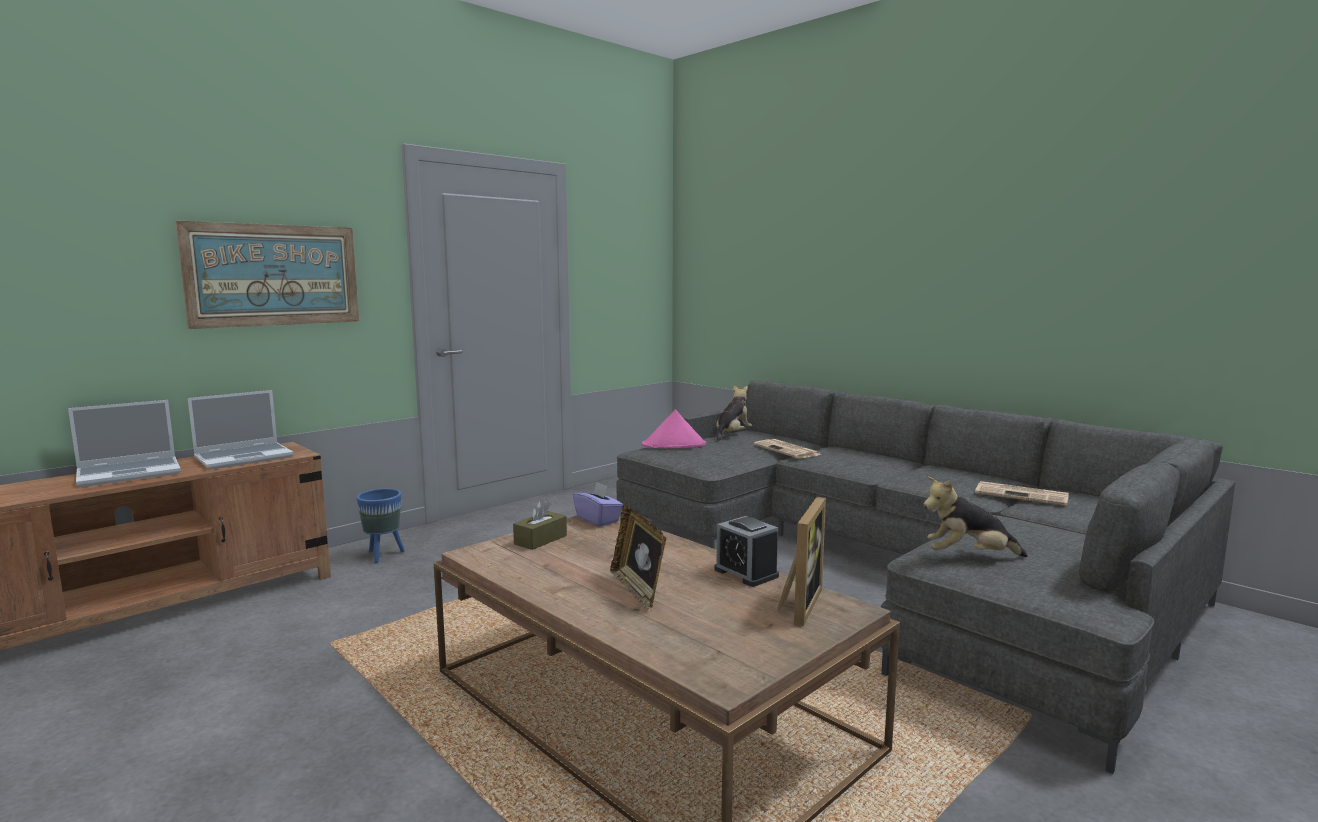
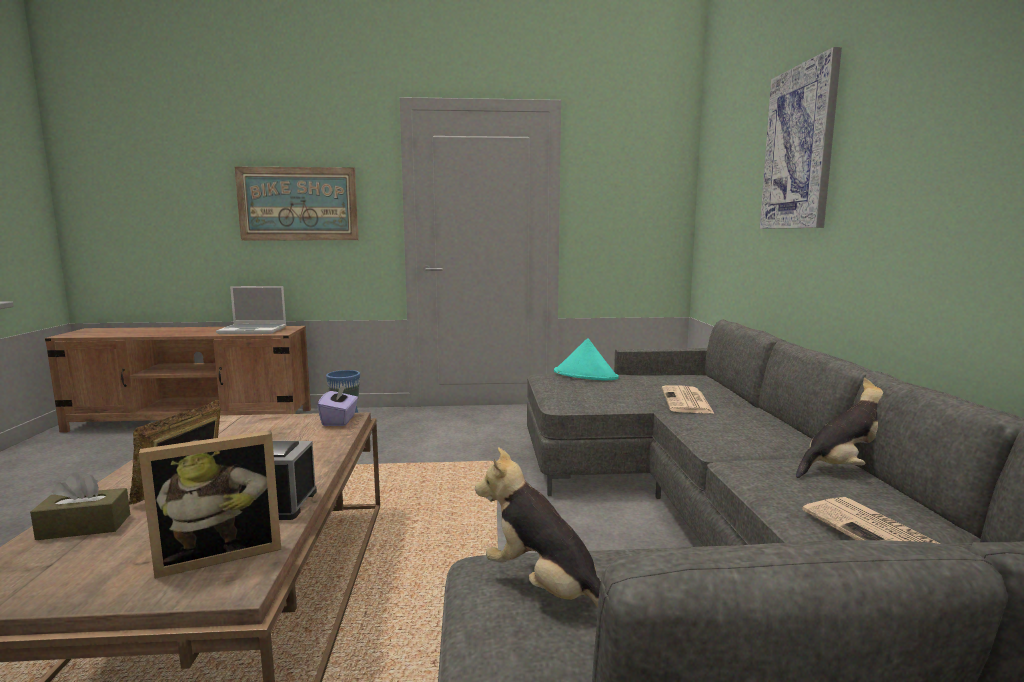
camera: 40 degrees right, 0 degrees up
laptop [68,400,181,487] -> none
brown tissue box [513,500,567,550] -> brown tissue box moved to [30,472,130,540]
pink hat [642,410,706,448] -> turquoise hat [554,338,619,381]
plush toy [716,385,752,442] -> plush toy moved to [796,377,883,478]
none -> picture [760,47,842,229]

